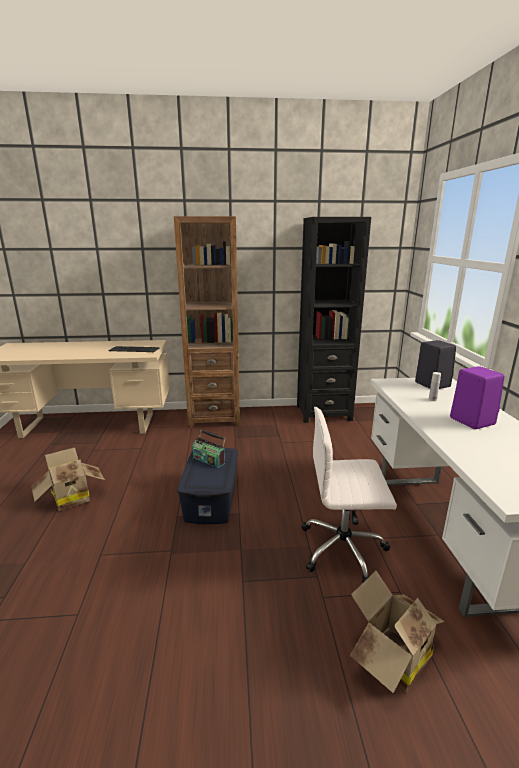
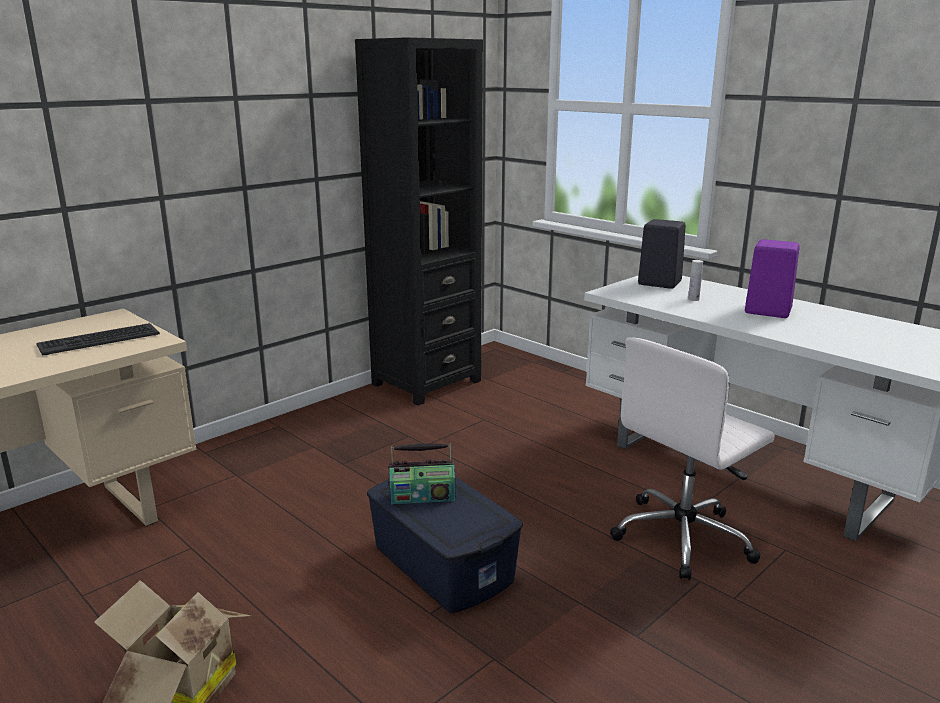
camera: 40 degrees left, 0 degrees up
brown bookcase [174,216,240,428] -> none
cardboard box [350,571,445,693] -> none

